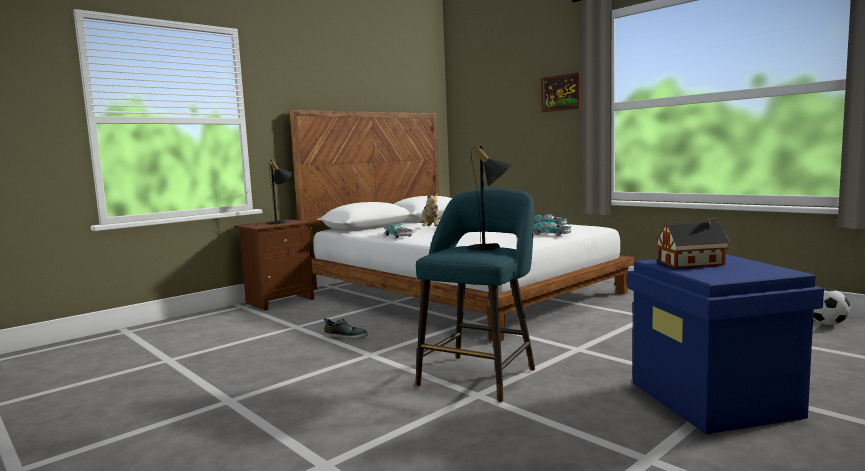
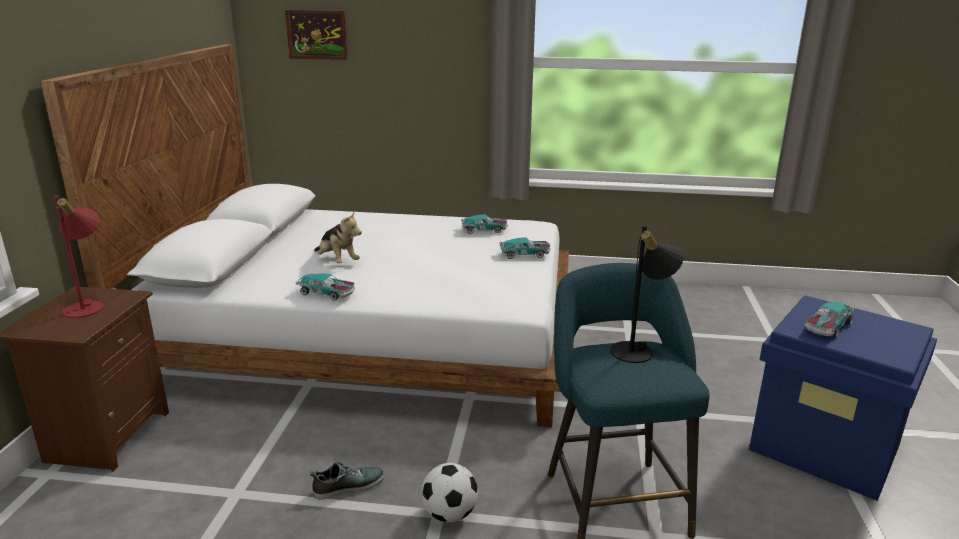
camera: 40 degrees left, 15 degrees up
black table lamp [266,160,292,224] -> red table lamp [54,196,104,318]
picture [541,72,581,112] -> picture moved to [285,10,348,60]
toy house [656,218,730,268] -> toy car [804,301,855,338]
football [813,289,850,325] -> football moved to [421,463,478,522]

